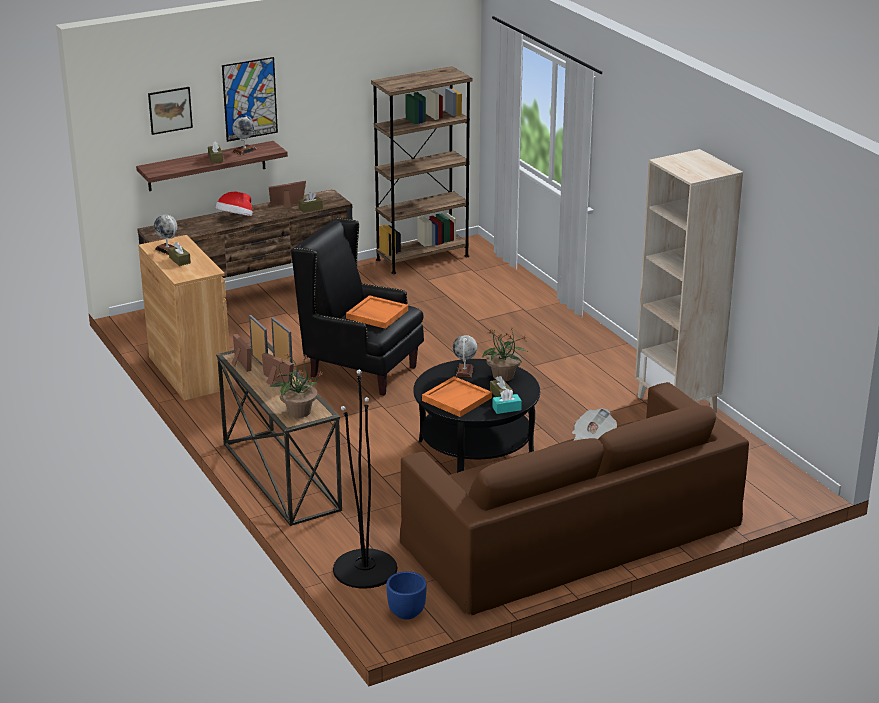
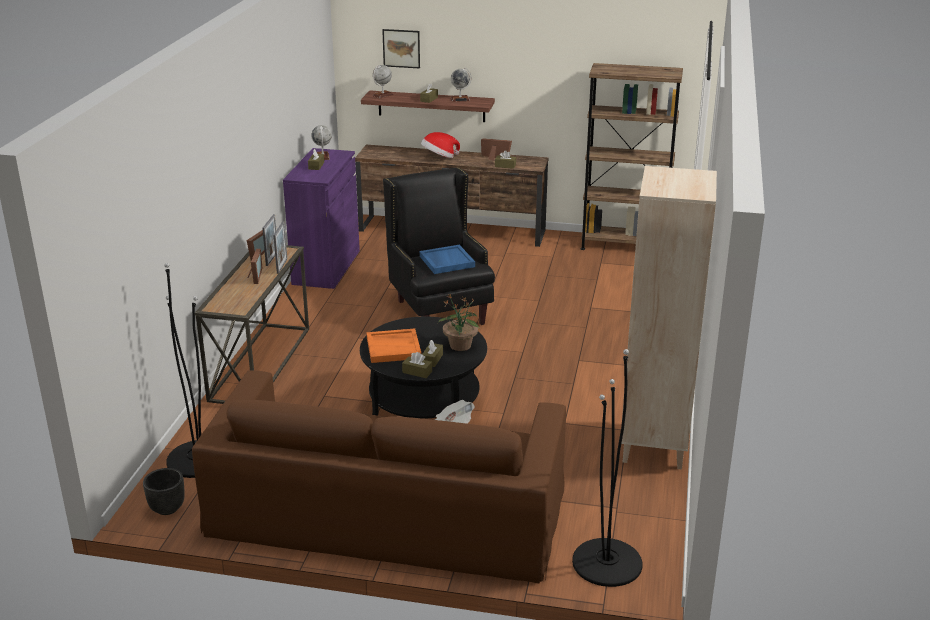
camera: 40 degrees right, 0 degrees up
brown cabinet [138,235,232,401] -> purple cabinet [283,148,360,289]
picture [222,57,278,142] -> none
potted plant [269,354,322,418] -> none
orange tray [346,295,408,329] -> blue tray [420,245,475,274]
blue planter [386,571,427,620] -> black planter [143,468,185,515]
globe [453,335,477,377] -> globe moved to [372,65,393,98]
turquoise tissue box [493,389,522,414] -> brown tissue box [402,352,432,378]
none -> black floor lamp [572,349,642,587]

